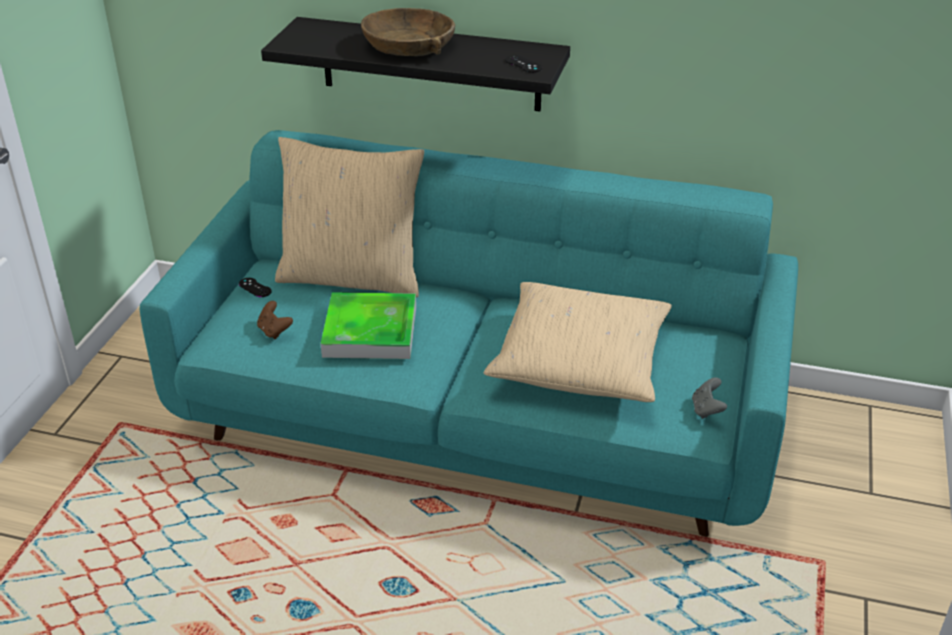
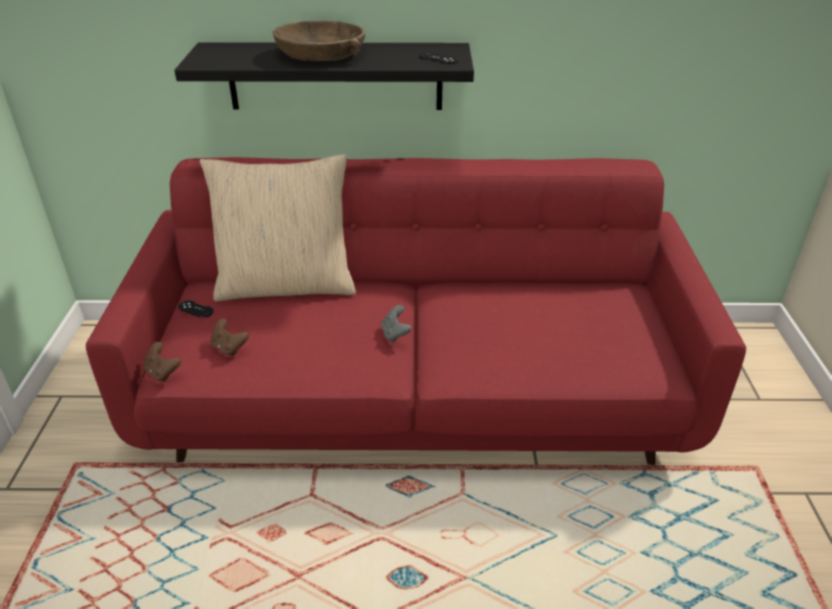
camera: 15 degrees left, 0 degrees up
turquoise sofa [140,130,798,537] -> red sofa [86,157,746,465]
tray [321,292,416,359] -> none
beige pillow [484,282,672,402] -> none
grey game controller [692,377,727,419] -> grey game controller moved to [381,305,412,343]
none -> brown game controller [144,342,181,382]

